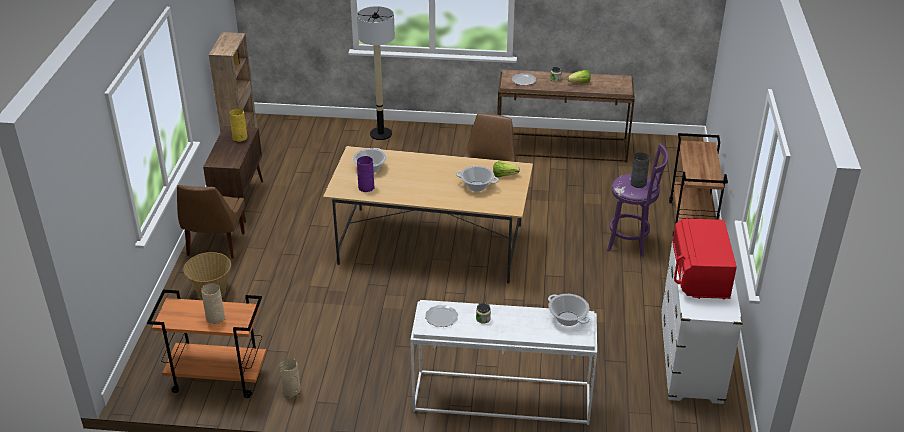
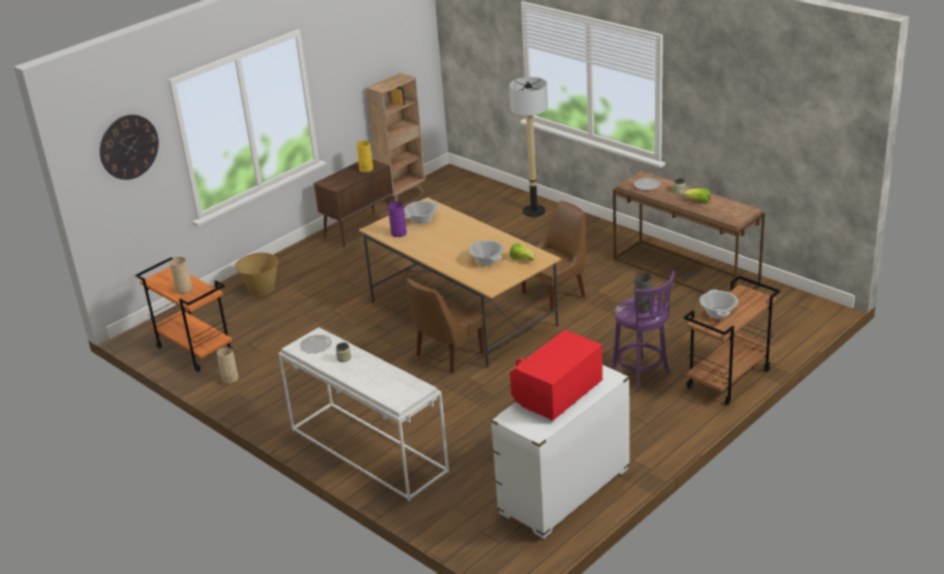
camera: 40 degrees right, 5 degrees down
brown chair [177,185,245,259] -> brown chair moved to [407,278,484,373]
cooking pot [548,294,590,326] -> cooking pot moved to [699,289,738,319]
none -> wall clock [100,115,159,180]

